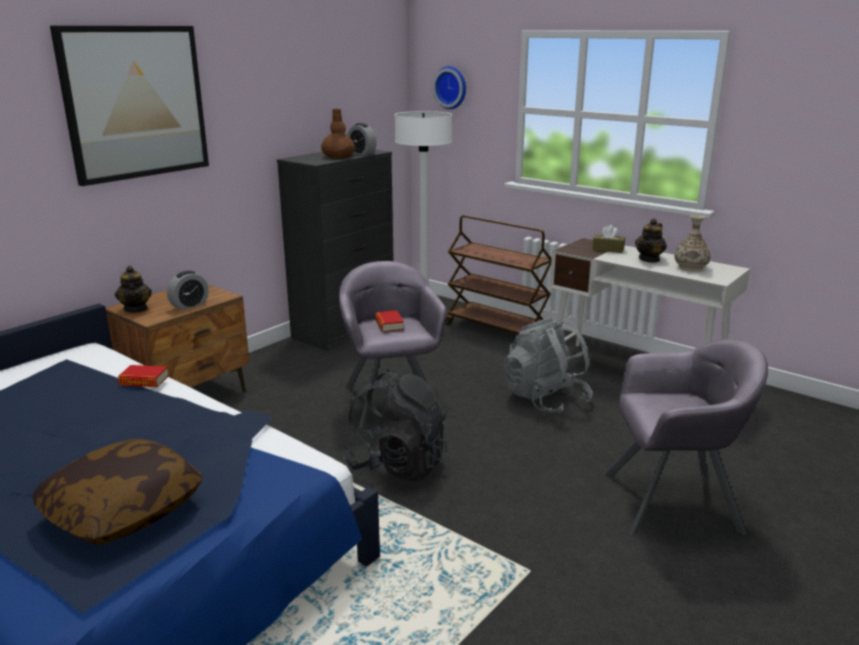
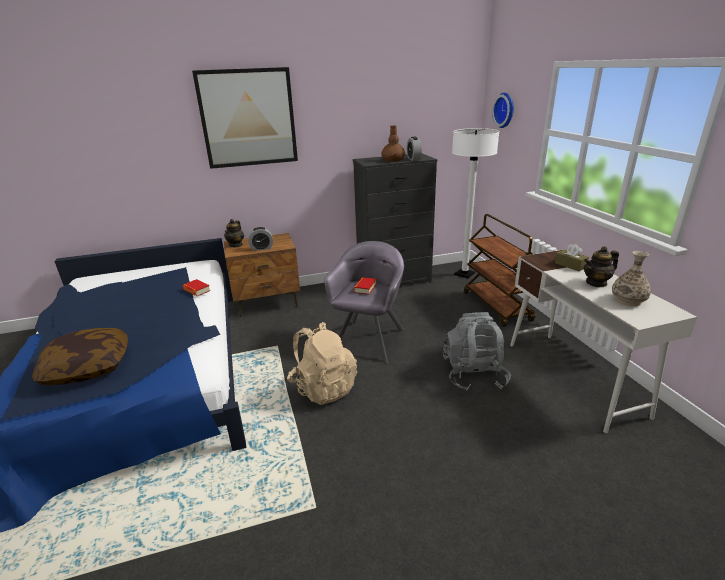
camera: 35 degrees right, 5 degrees up
black backpack [343,369,447,480] -> beige backpack [287,322,357,405]
grey armchair [604,339,768,536] -> none

